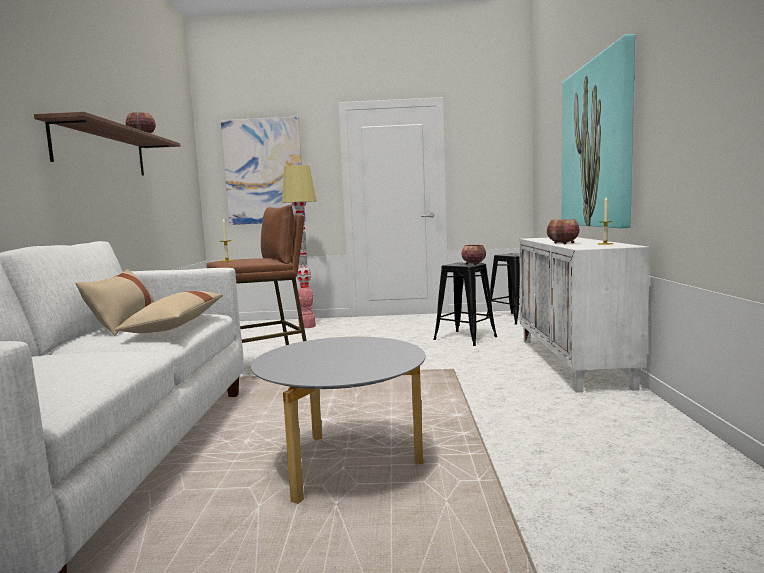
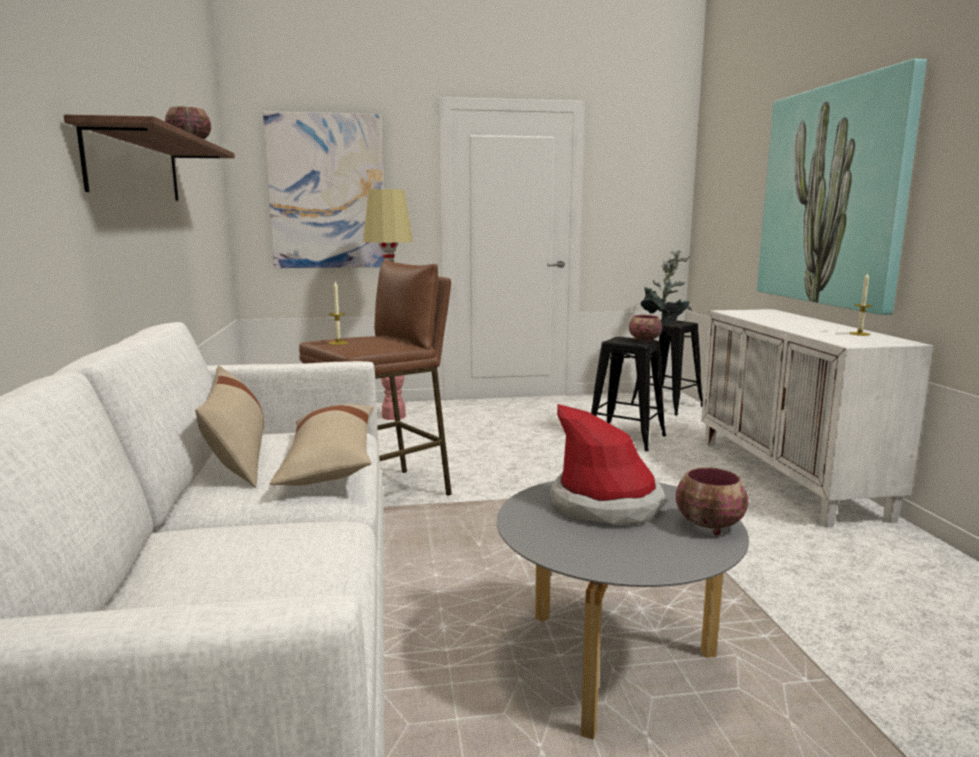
camera: 10 degrees left, 5 degrees up
bowl [547,219,579,244] -> bowl moved to [676,467,749,535]
none -> hat [550,404,667,525]
none -> potted plant [640,250,692,323]

